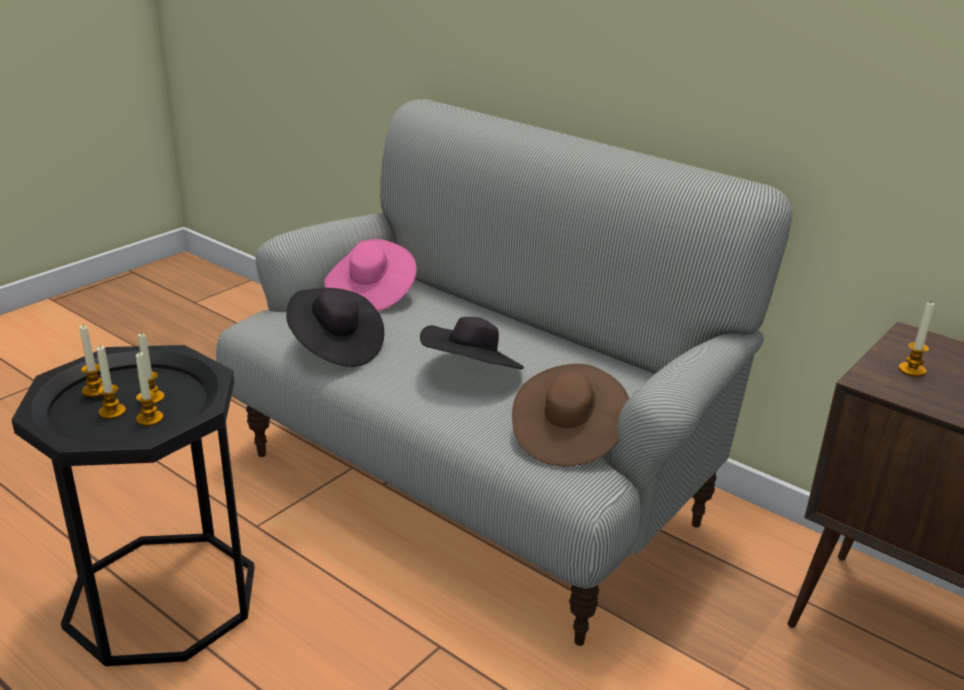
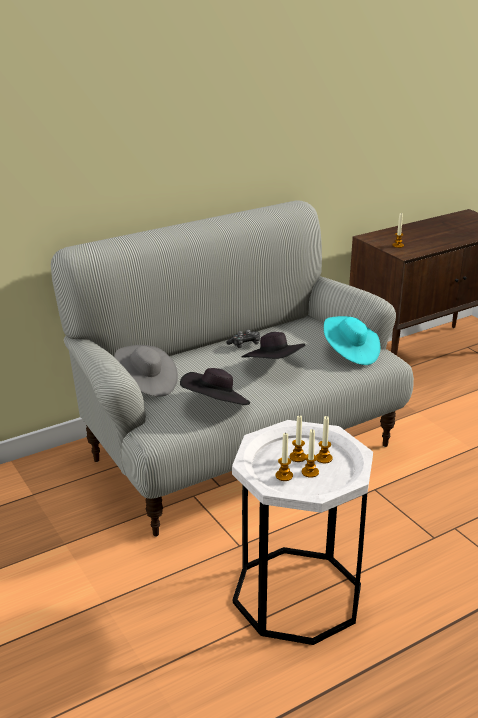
camera: 70 degrees left, 0 degrees up
black side table [12,345,255,666] -> white side table [232,420,373,645]
pink hat [324,239,417,311] -> grey hat [114,345,178,397]
brown hat [512,364,629,466] -> turquoise hat [324,316,380,365]
none -> game controller [226,329,260,348]

